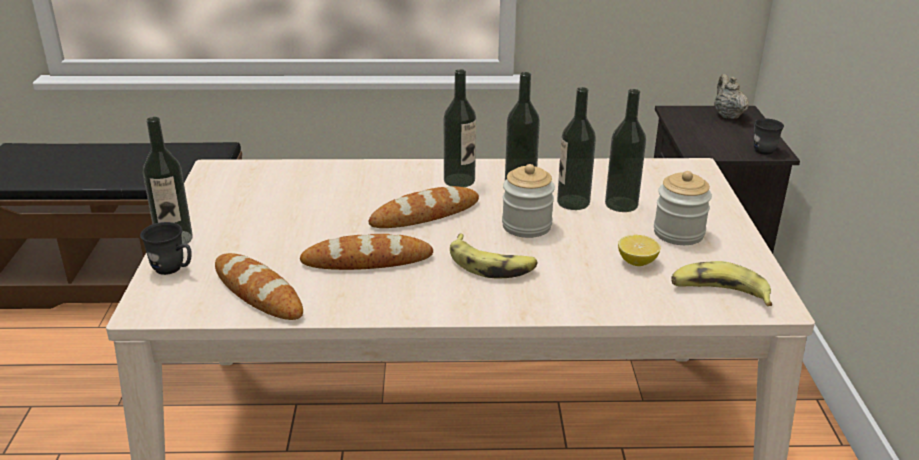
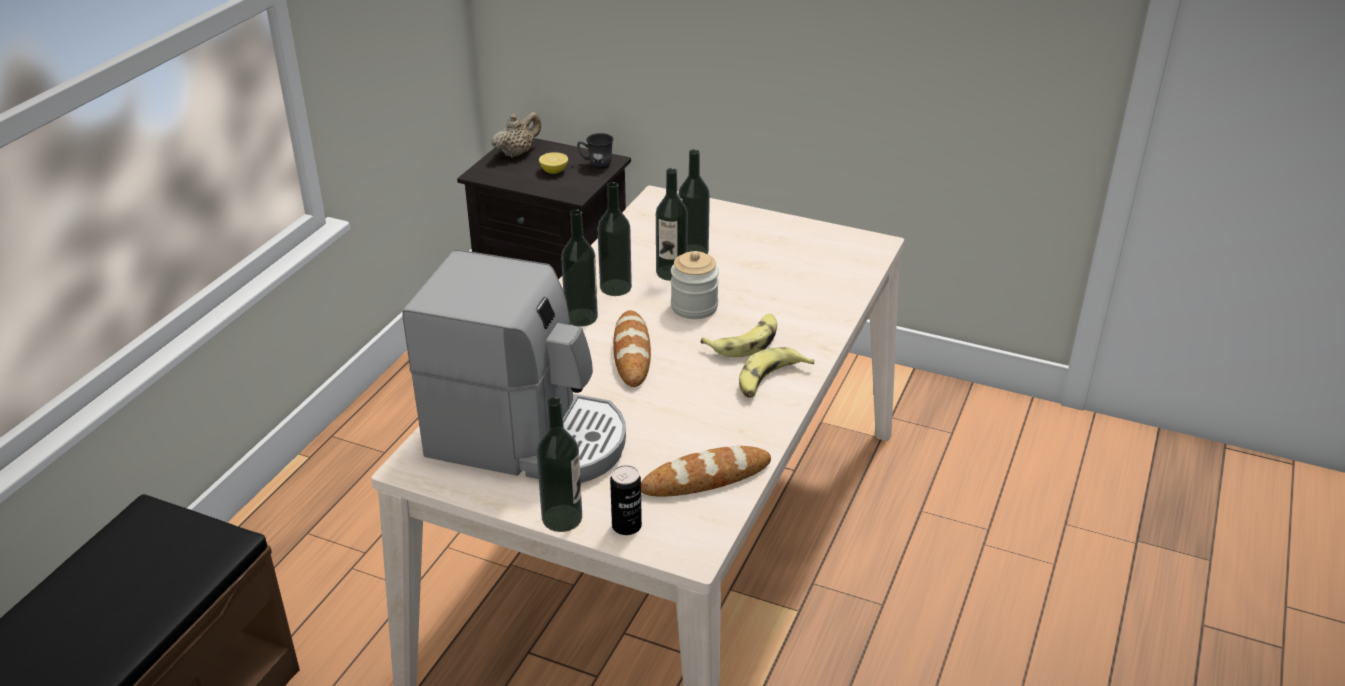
camera: 65 degrees left, 5 degrees up
grey mug [140,222,192,275] -> can [610,465,642,535]
bread [300,234,433,270] -> none
lemon [618,235,661,266] -> lemon moved to [539,152,568,174]
jar [654,171,712,245] -> none
banana [671,261,772,306] -> banana moved to [739,347,814,398]
beige teapot [714,74,749,119] -> beige teapot turned 120 degrees clockwise [492,112,541,158]
none -> coffee machine [402,250,626,483]

